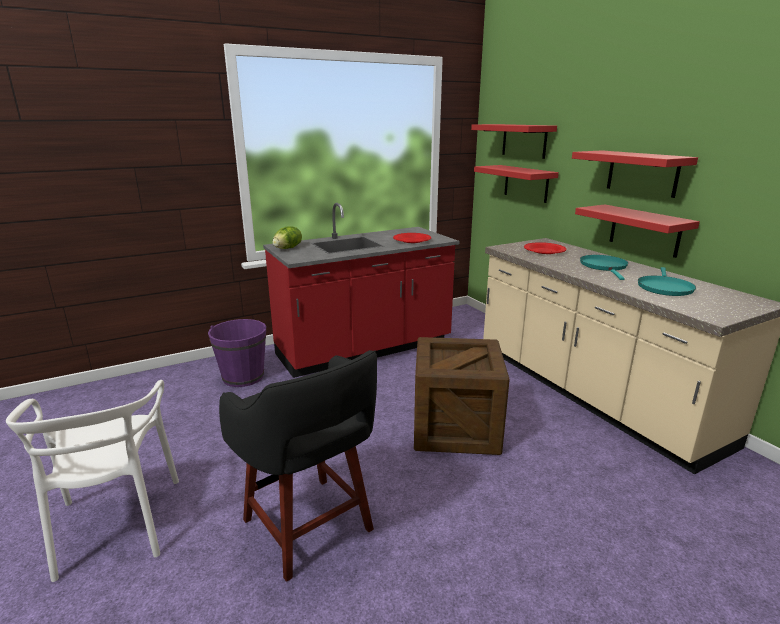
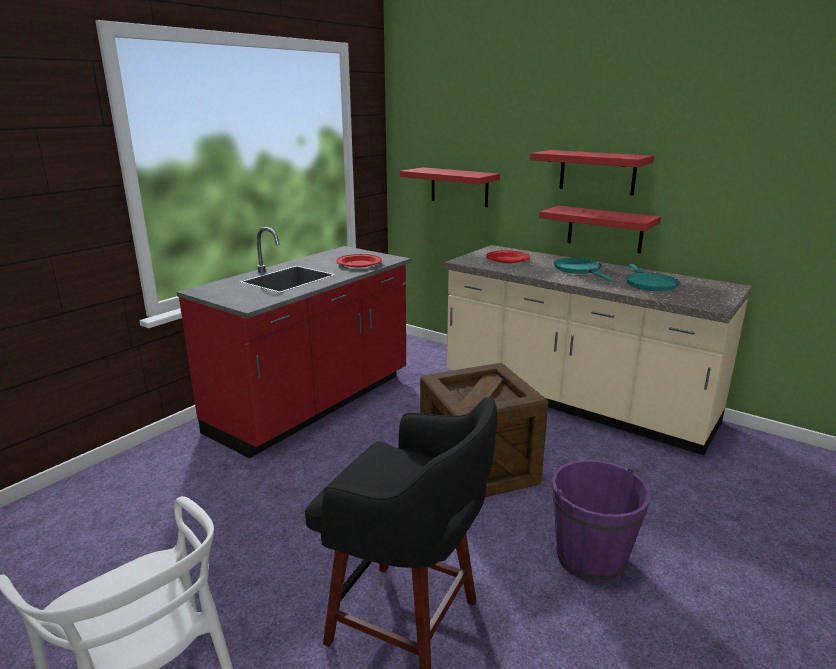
camera: 25 degrees left, 0 degrees up
purple bucket [208,319,266,387] -> purple bucket moved to [552,460,651,583]
lettuce [273,226,302,249] -> none
red shelf [471,124,557,159] -> none

